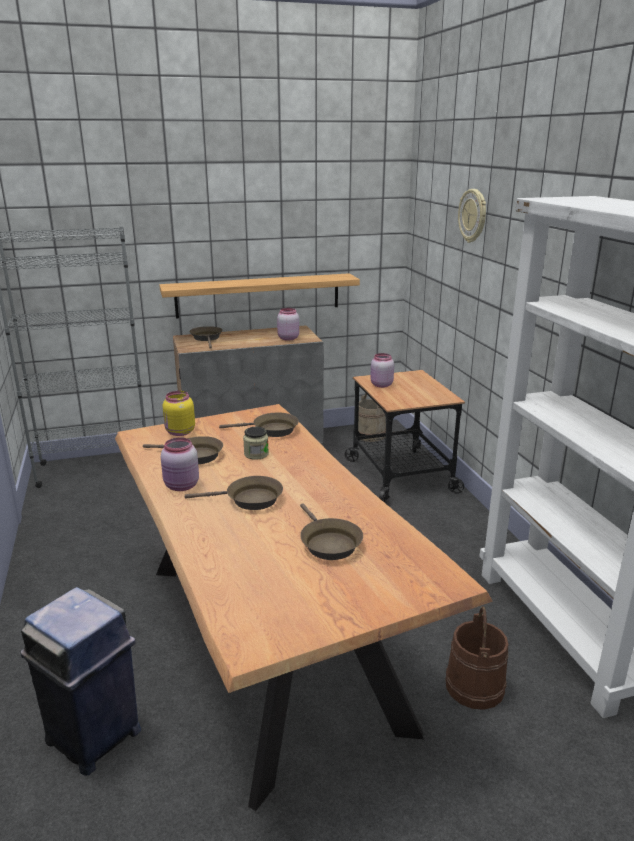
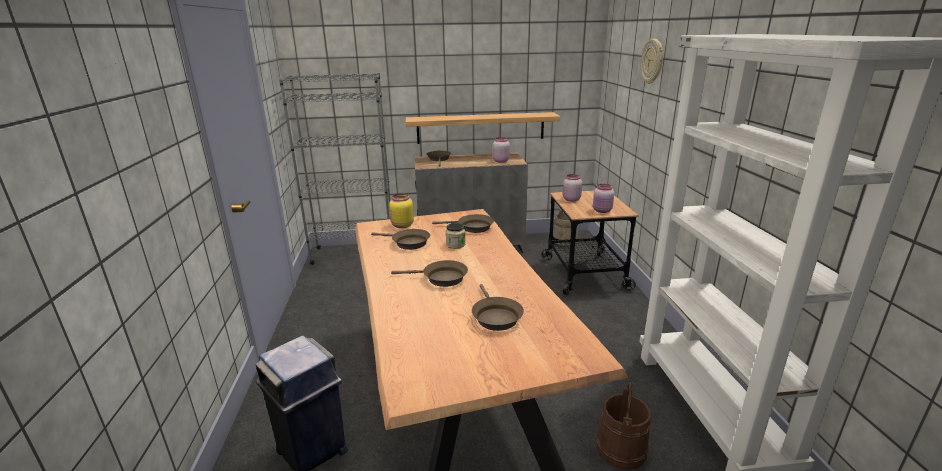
camera: 10 degrees right, 0 degrees up
pink jar [161,437,199,491] -> pink jar moved to [593,184,614,213]

